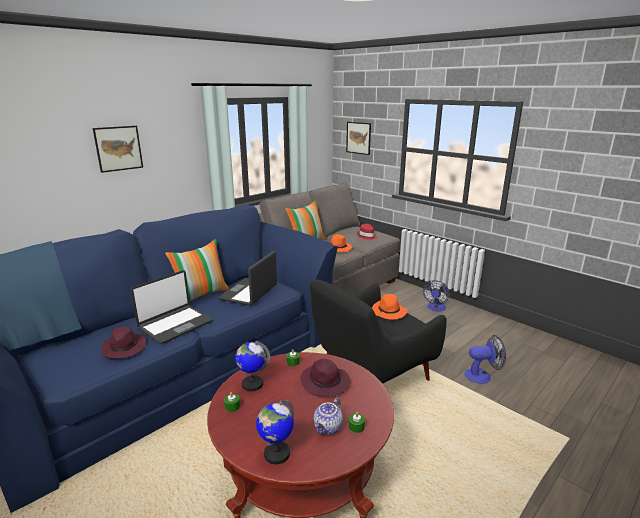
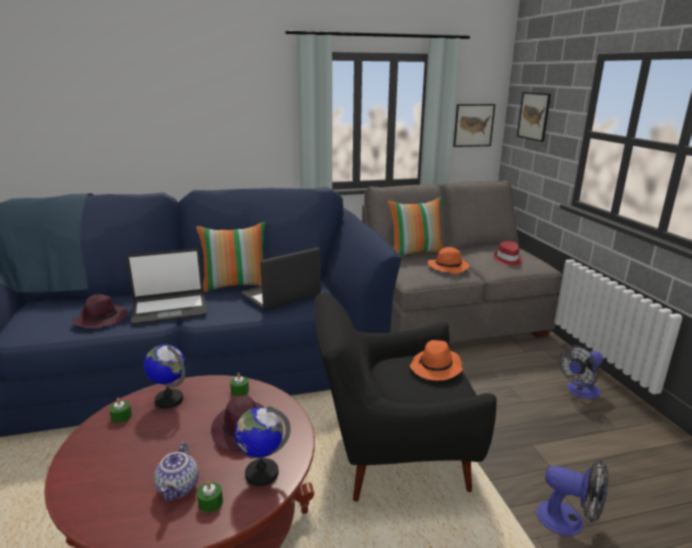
camera: 30 degrees right, 0 degrees up
picture [93,126,143,173] -> picture moved to [453,104,495,147]
globe [256,400,294,465] -> globe moved to [235,406,291,486]
teapot [314,397,343,435] -> teapot turned 60 degrees counterclockwise [154,442,199,501]

